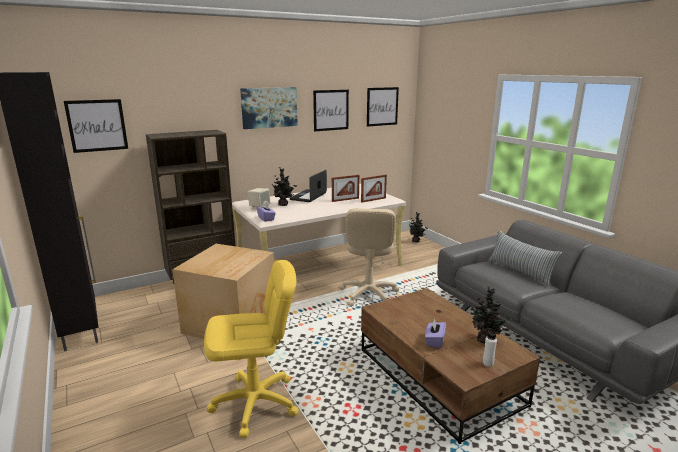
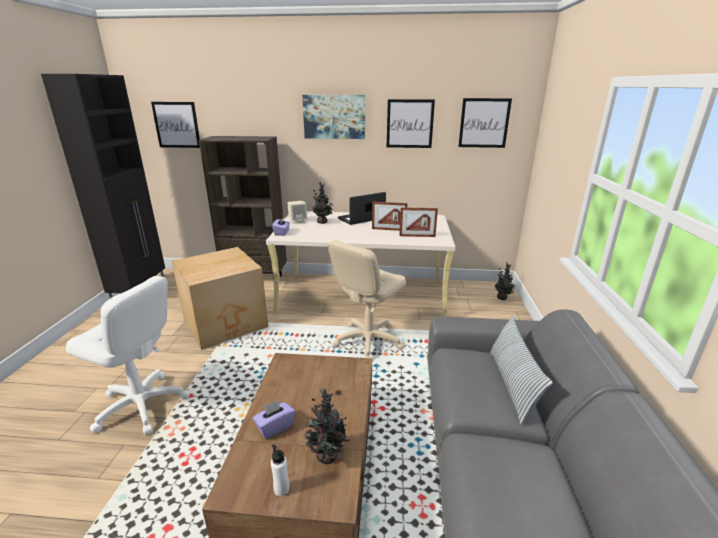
camera: 35 degrees right, 5 degrees up
yellow office chair [204,260,299,438] -> white office chair [66,276,190,435]

